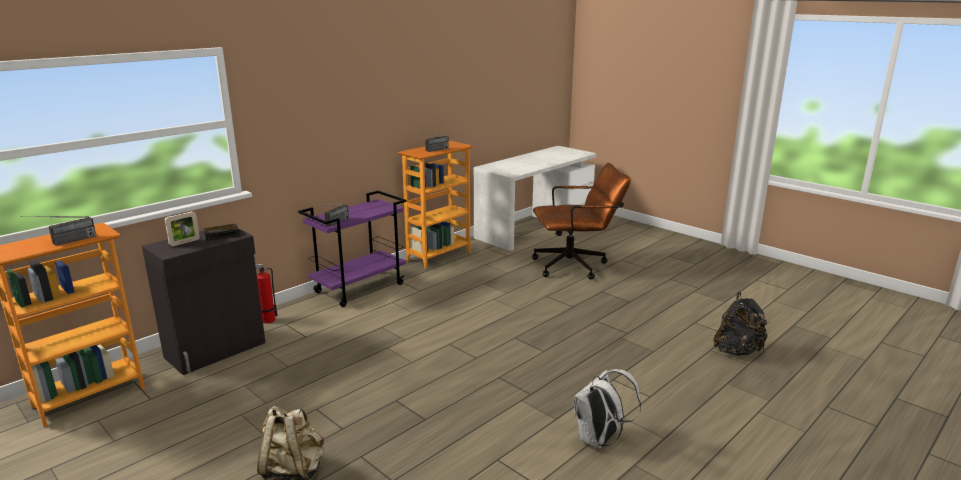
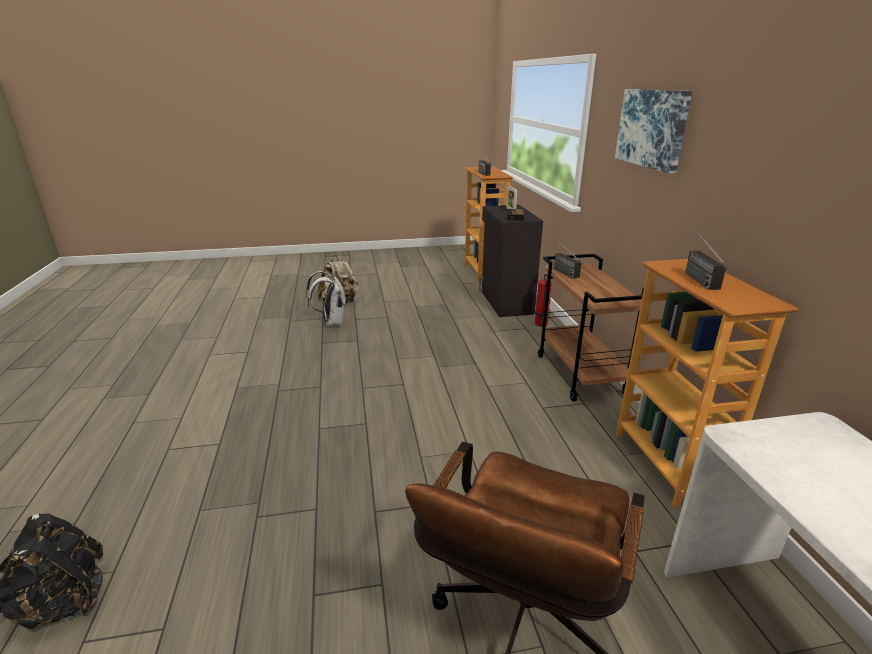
camera: 125 degrees right, 5 degrees up
purple cart [298,191,407,307] -> brown cart [538,254,644,402]
white backpack [574,369,641,449] -> white backpack moved to [306,271,346,326]
none -> picture [615,89,692,174]

